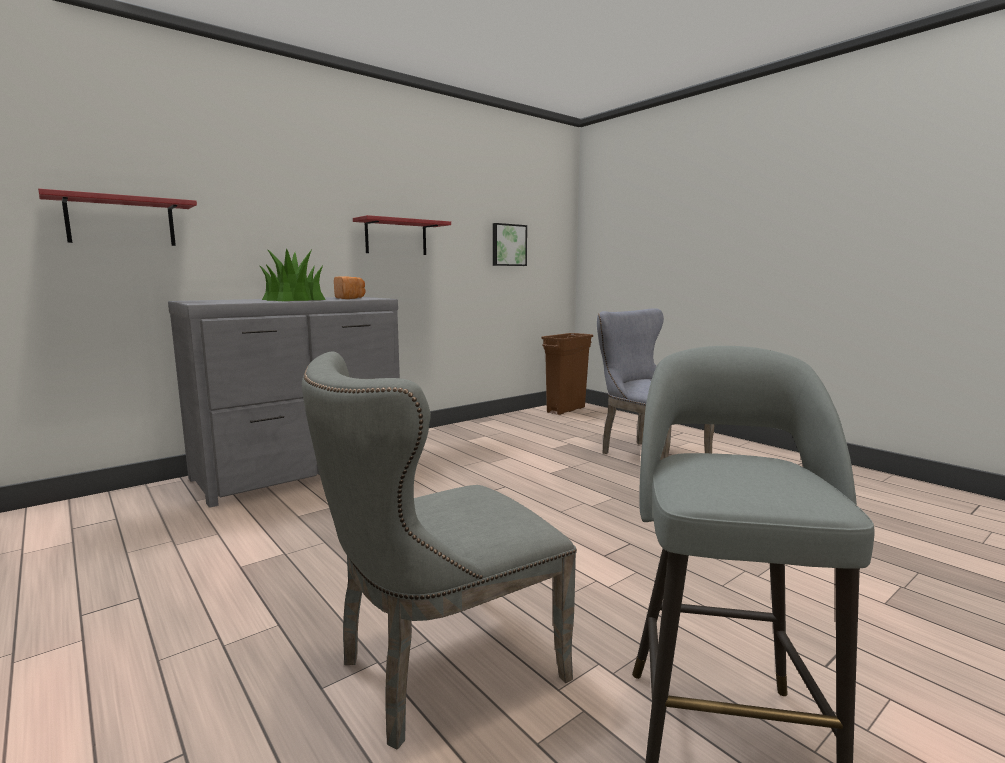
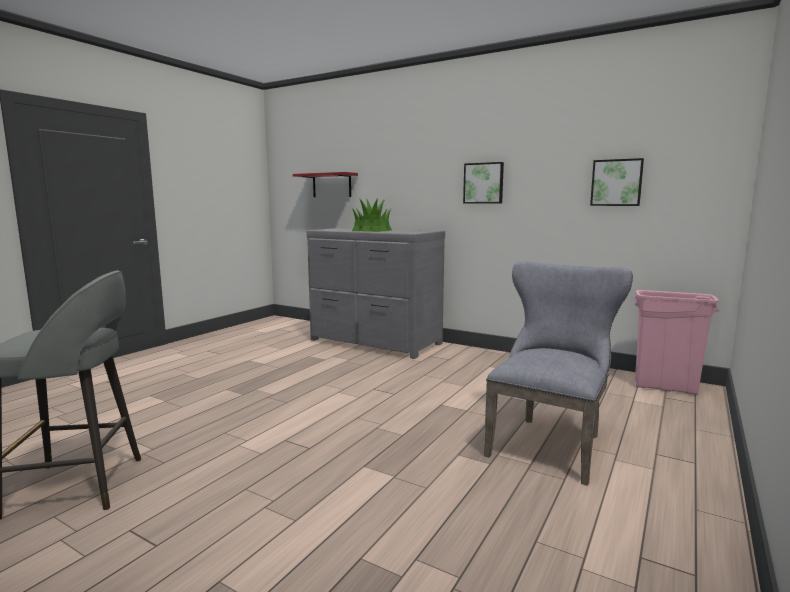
camera: 70 degrees right, 0 degrees up
grey chair [302,352,577,750] -> none
bread [334,276,365,299] -> none
red shelf [353,215,451,255] -> picture [463,162,504,203]
brown trash can [541,333,593,415] -> pink trash can [634,290,719,395]

